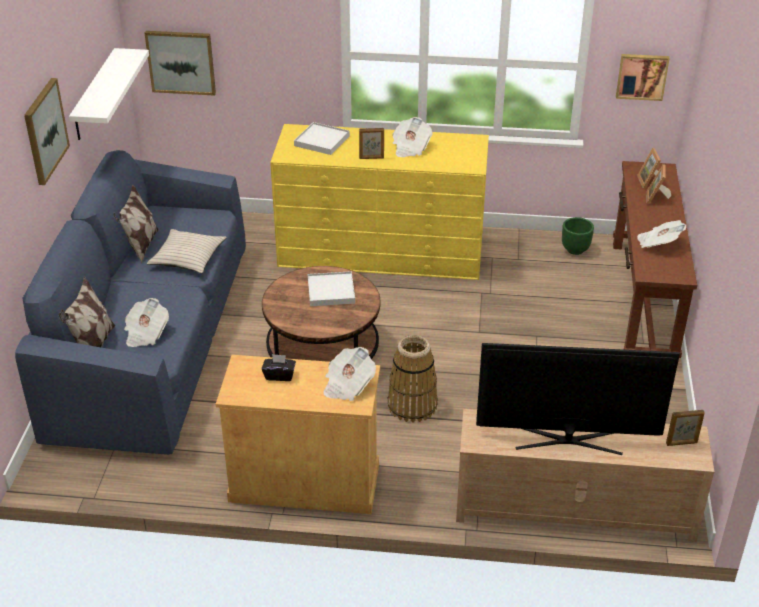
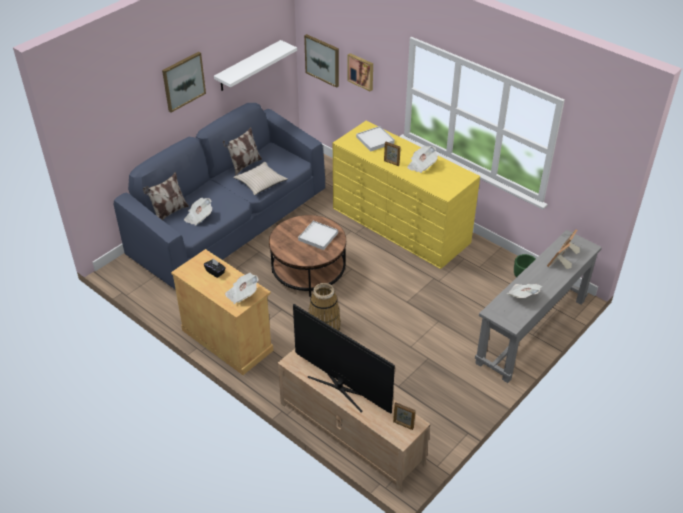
camera: 35 degrees right, 5 degrees up
brown console table [613,161,697,361] -> grey console table [475,230,602,383]
picture [616,54,670,101] -> picture moved to [347,53,373,91]

